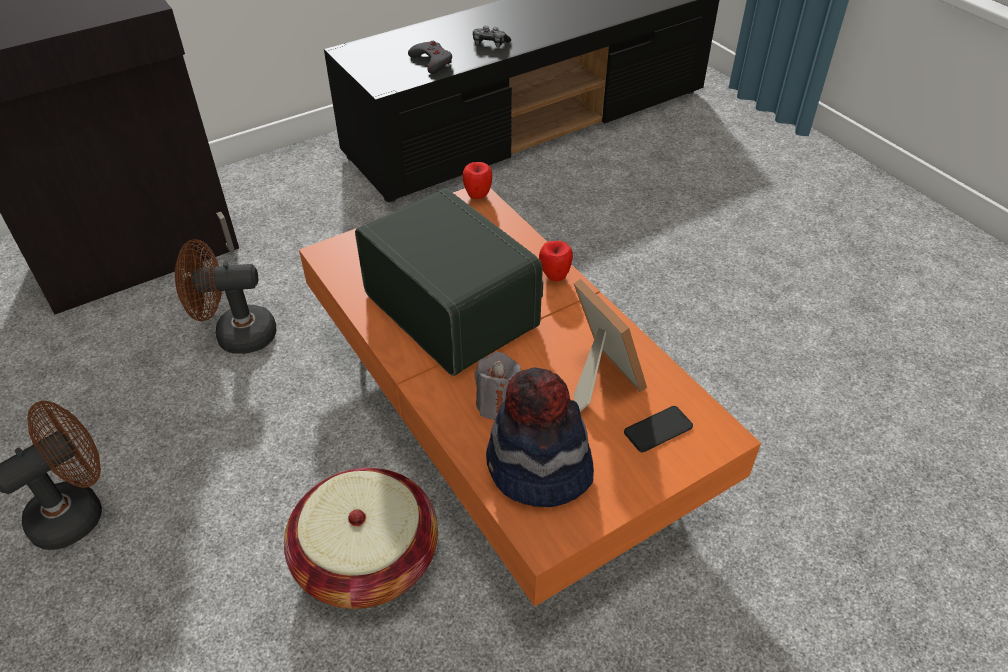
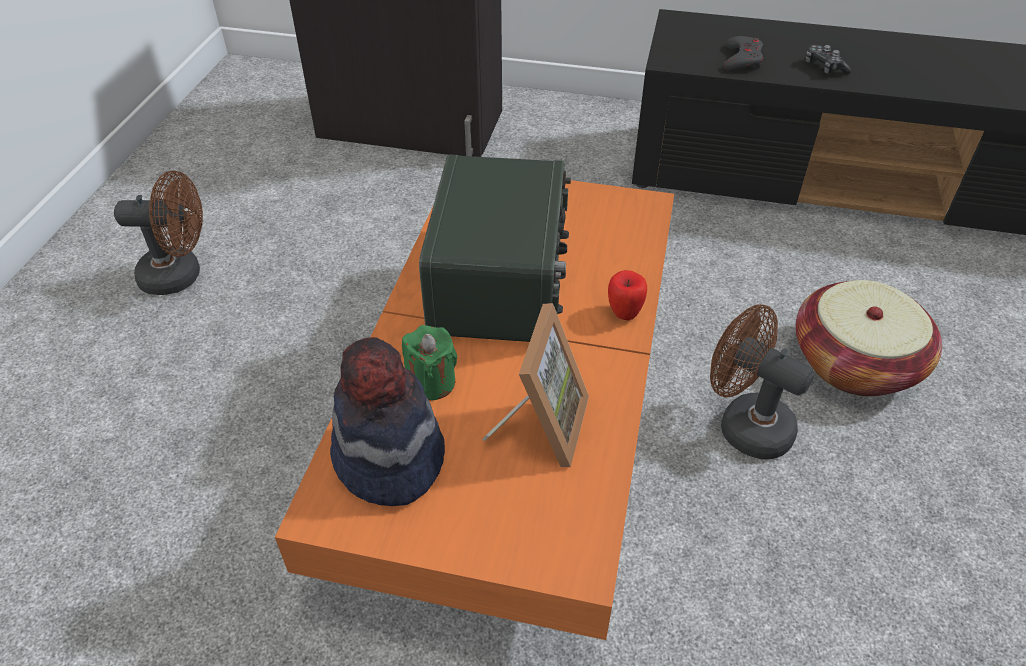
camera: 45 degrees right, 0 degrees up
brown fan [175,239,276,354] -> brown fan moved to [710,304,815,460]
basket [284,468,438,609] -> basket moved to [796,280,942,396]
apple [463,162,492,199] -> none
grey candle [475,352,521,420] -> green candle [402,325,457,401]
phone [624,406,693,452] -> none

